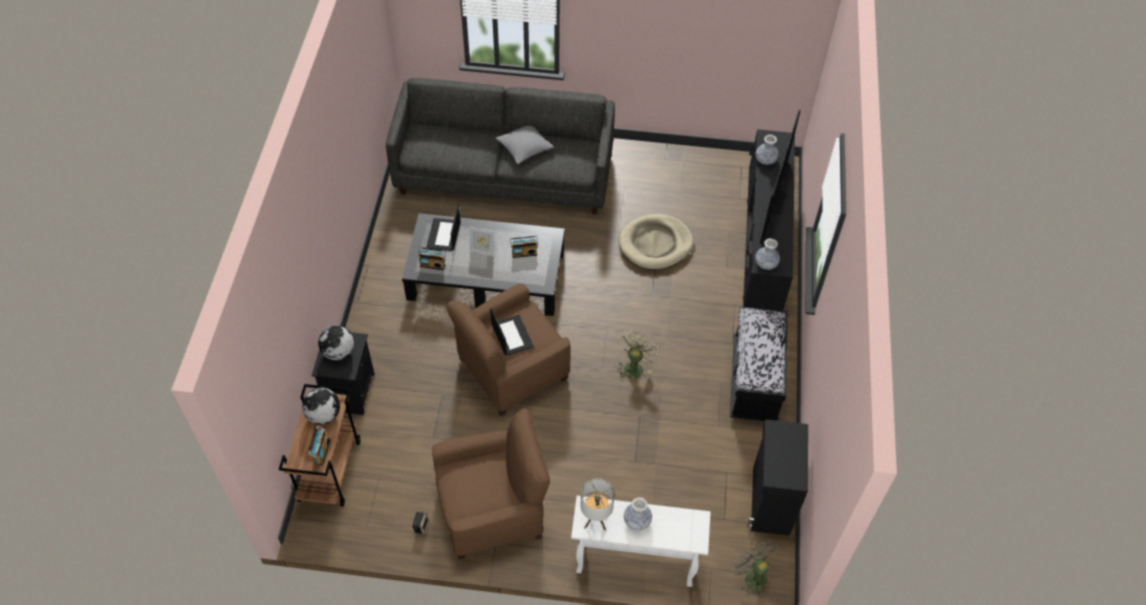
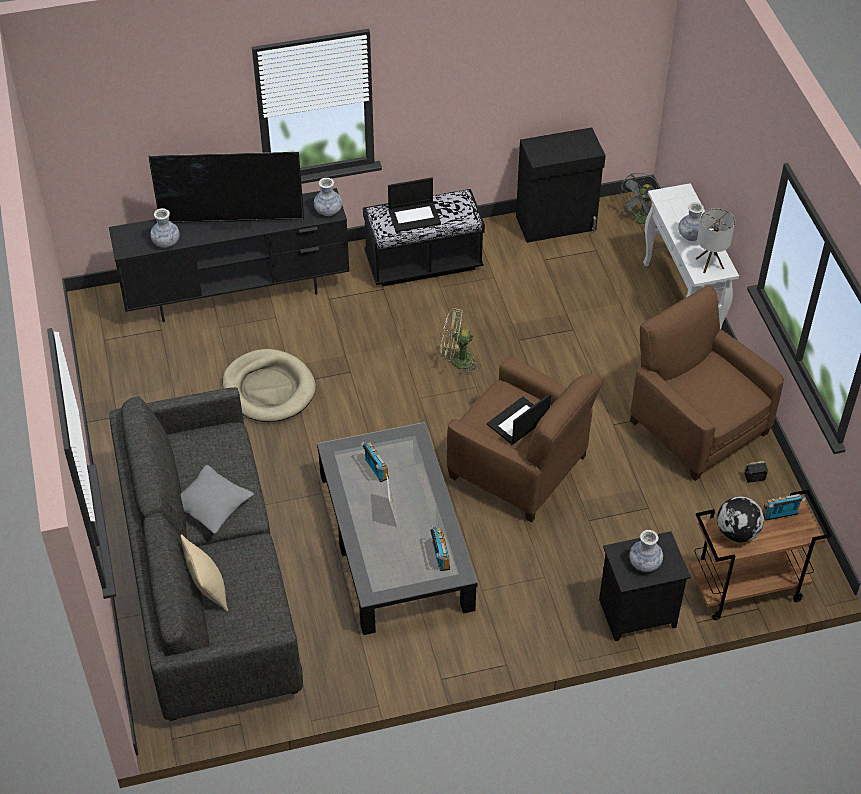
camera: 110 degrees left, 5 degrees down
globe [318,325,354,360] -> vase [629,530,663,572]
laptop [426,204,461,251] -> laptop moved to [388,178,441,232]
none -> beige pillow [180,534,228,611]

